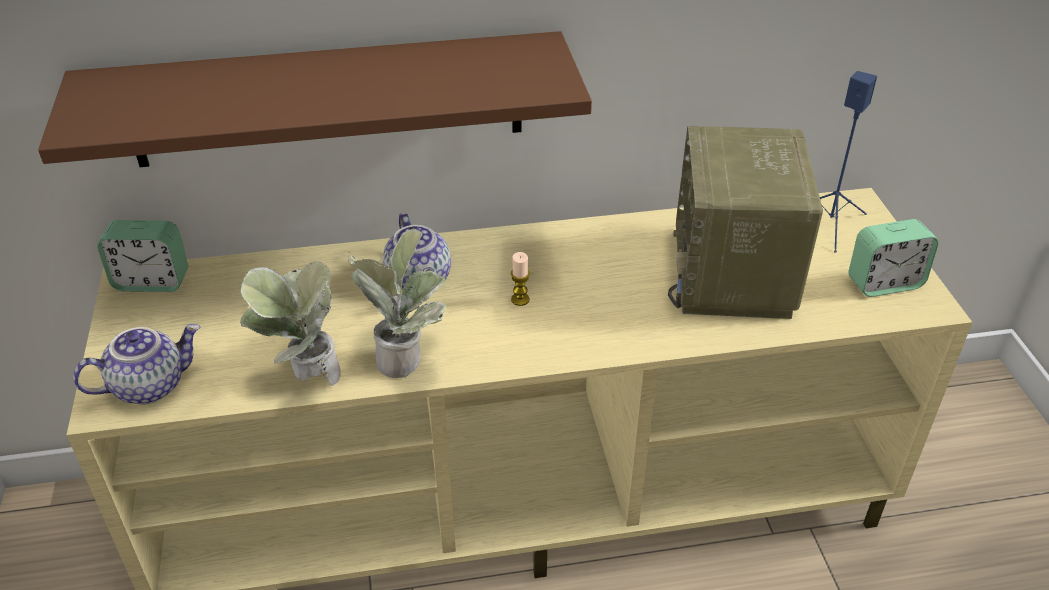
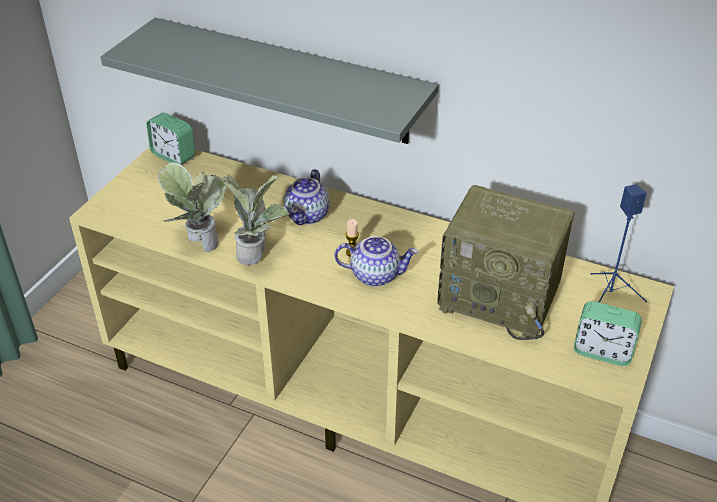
camera: 35 degrees right, 0 degrees up
brown shelf [38,31,592,167] -> grey shelf [101,17,439,144]
teapot [73,324,200,404] -> teapot moved to [335,236,418,287]
radio [668,126,823,319] -> radio turned 105 degrees counterclockwise [437,185,574,340]

